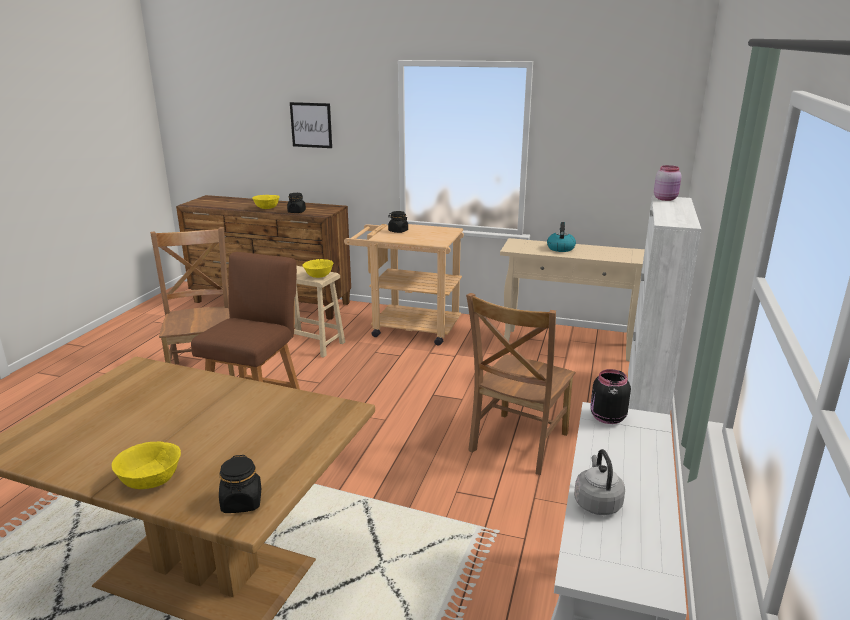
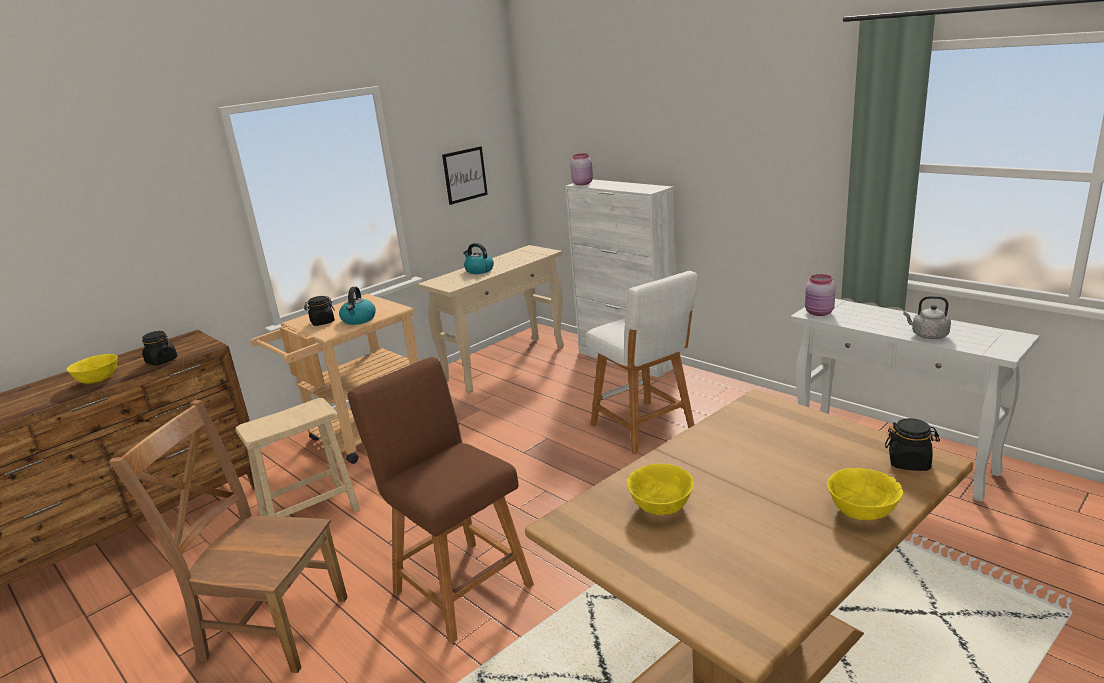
camera: 60 degrees left, 0 degrees up
picture [290,102,332,148] -> picture moved to [442,146,488,205]
yellow bowl [302,259,333,278] -> yellow bowl moved to [627,464,694,515]
brown chair [466,293,575,475] -> white stool [586,271,698,455]
black jar [590,369,631,424] -> pink jar [805,274,836,316]
none -> kettle [339,287,376,325]

